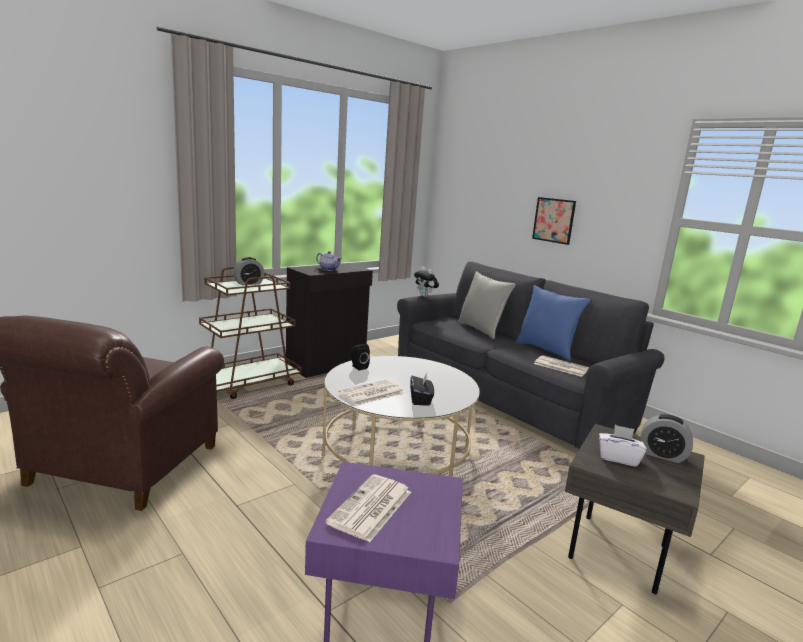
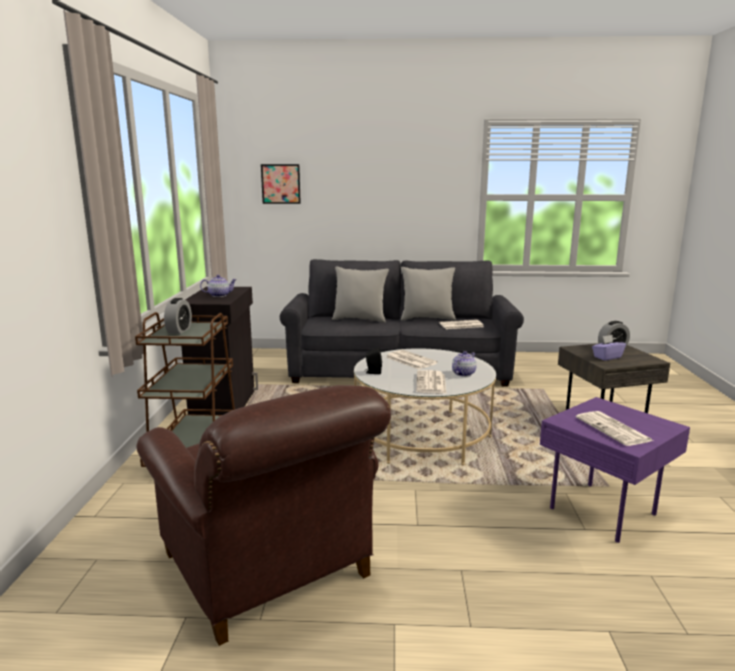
camera: 45 degrees left, 0 degrees up
black tissue box [410,374,434,406] -> teapot [452,351,477,377]
plush toy [414,267,439,297] -> none
blue pillow [516,285,591,361] -> grey pillow [401,267,456,321]
picture [532,197,576,245] -> picture moved to [261,164,301,204]
white tissue box [599,425,647,467] -> purple tissue box [592,335,626,361]
none -> newspaper [386,350,438,369]

